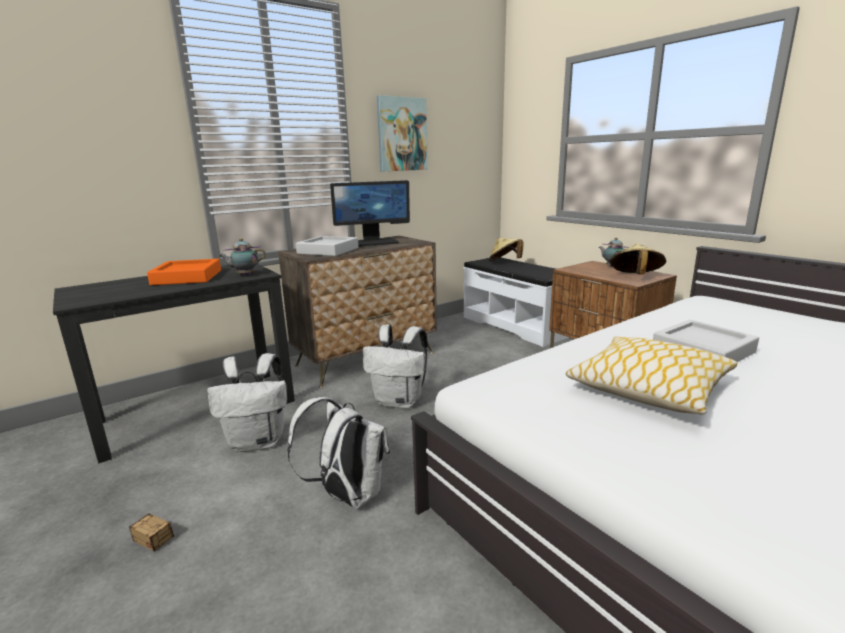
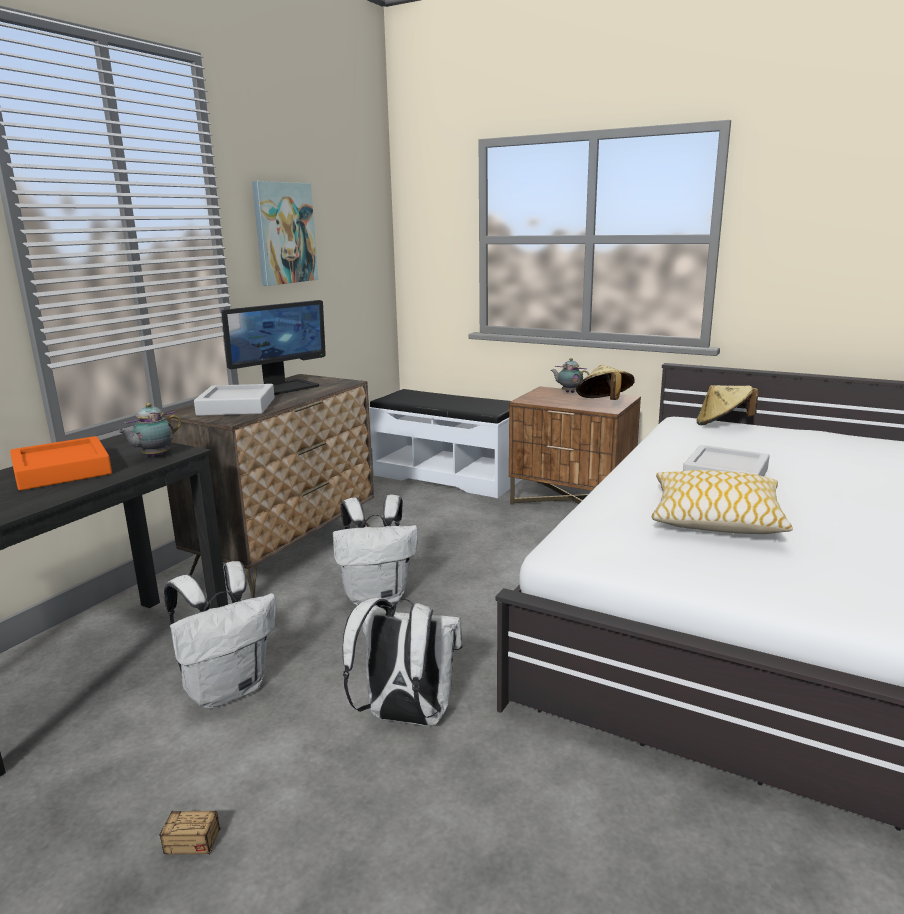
camera: 25 degrees left, 0 degrees up
beige hat [489,238,523,261] -> beige hat moved to [696,385,758,425]

